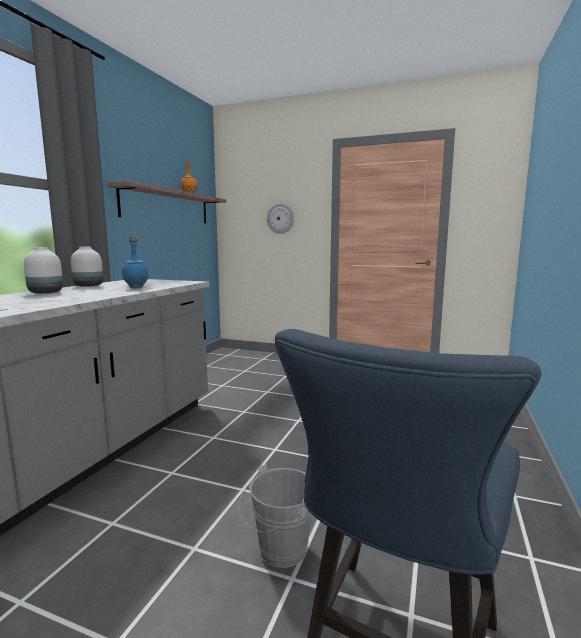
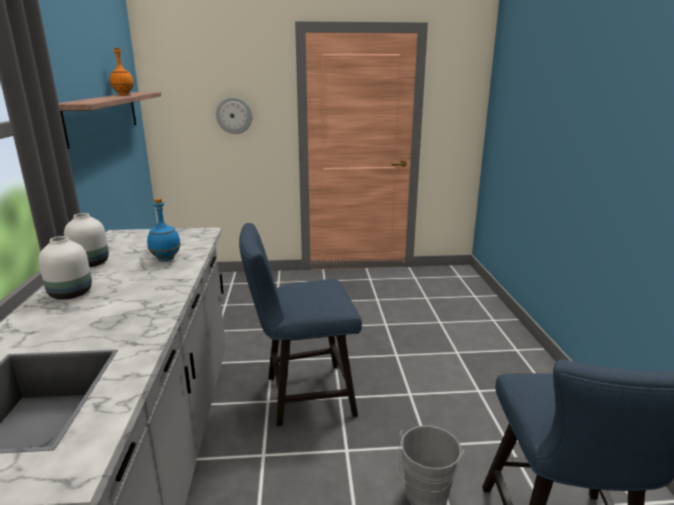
camera: 25 degrees left, 10 degrees up
none -> blue chair [239,223,362,426]

